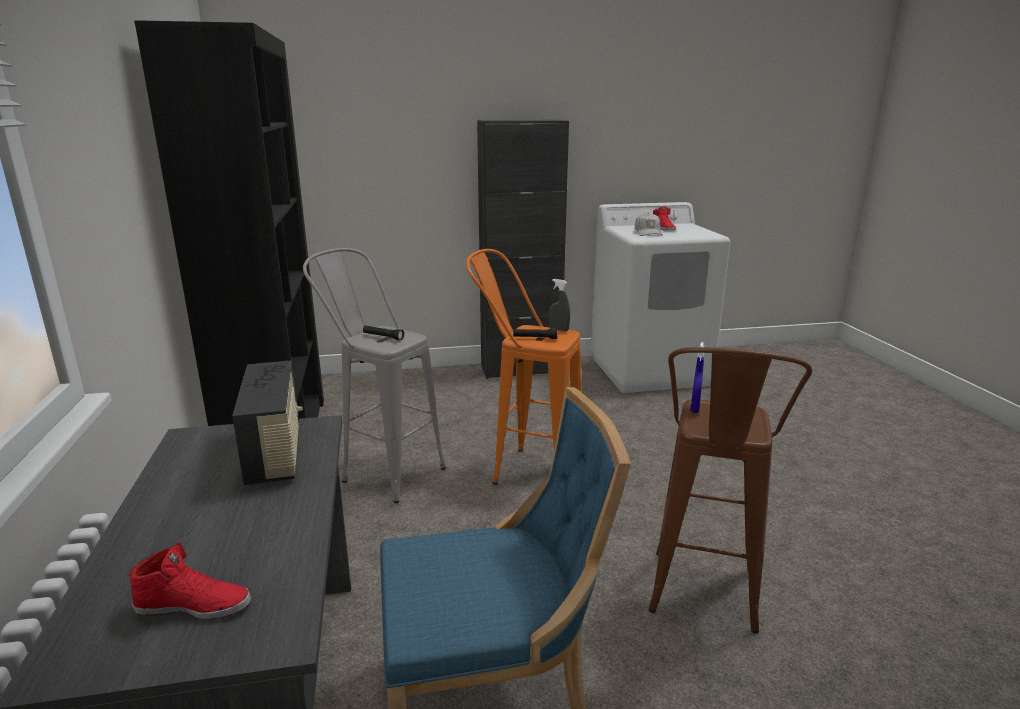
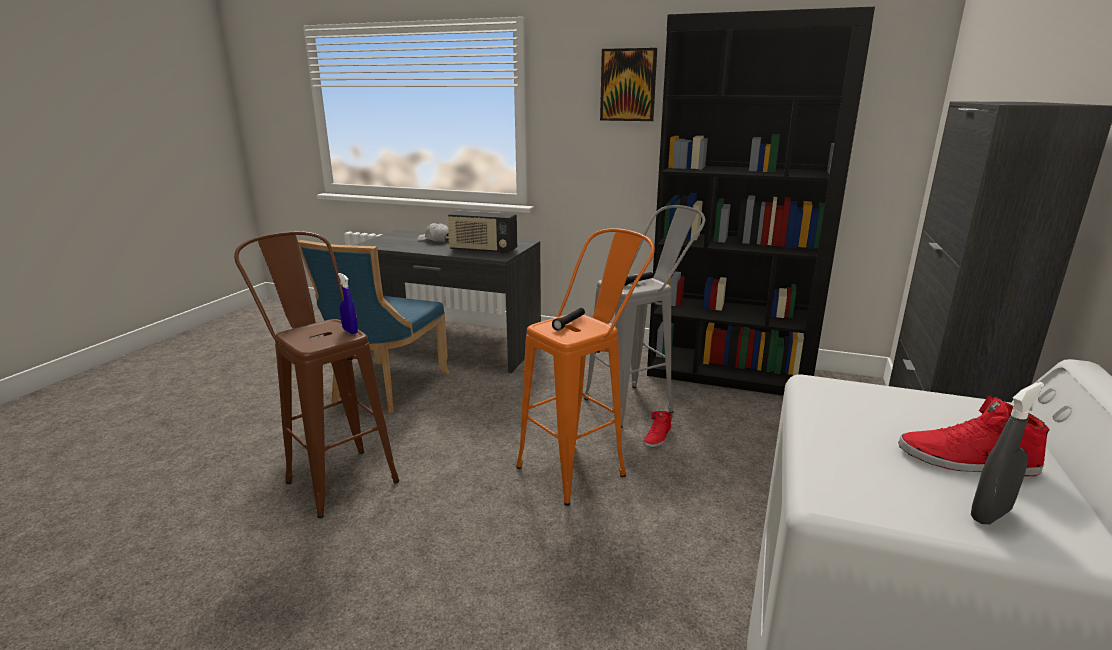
camera: 120 degrees right, 0 degrees up
red shoe [129,542,251,619] -> red shoe moved to [644,411,672,447]
grey spray bottle [549,279,570,332] -> grey spray bottle moved to [971,382,1044,524]
white cap [635,213,663,236] -> white cap moved to [417,223,449,242]
none -> picture [600,48,657,121]

